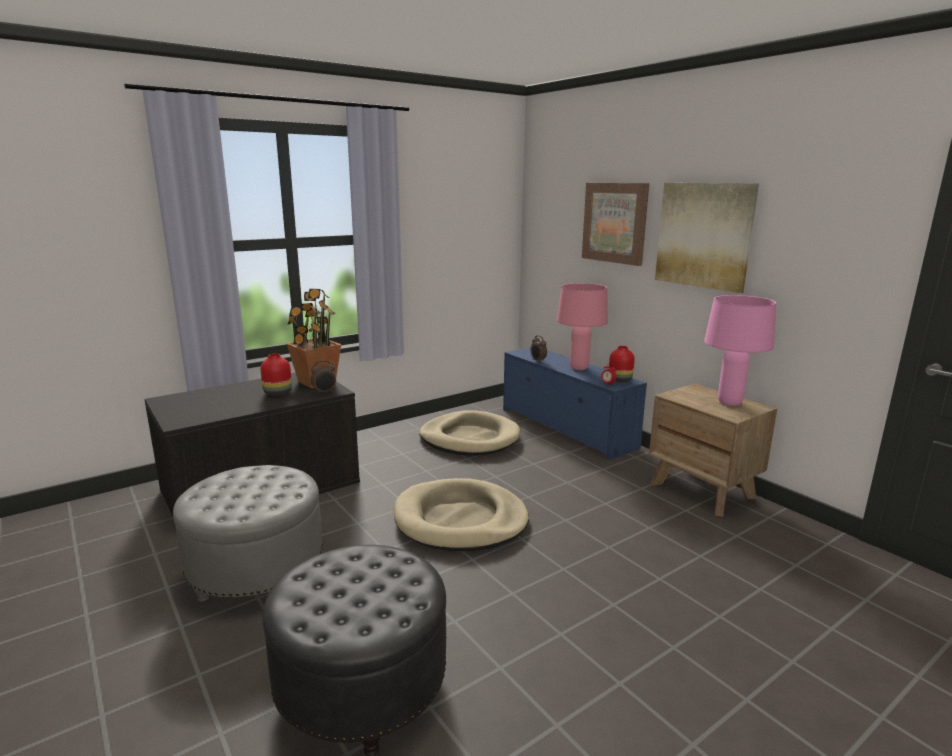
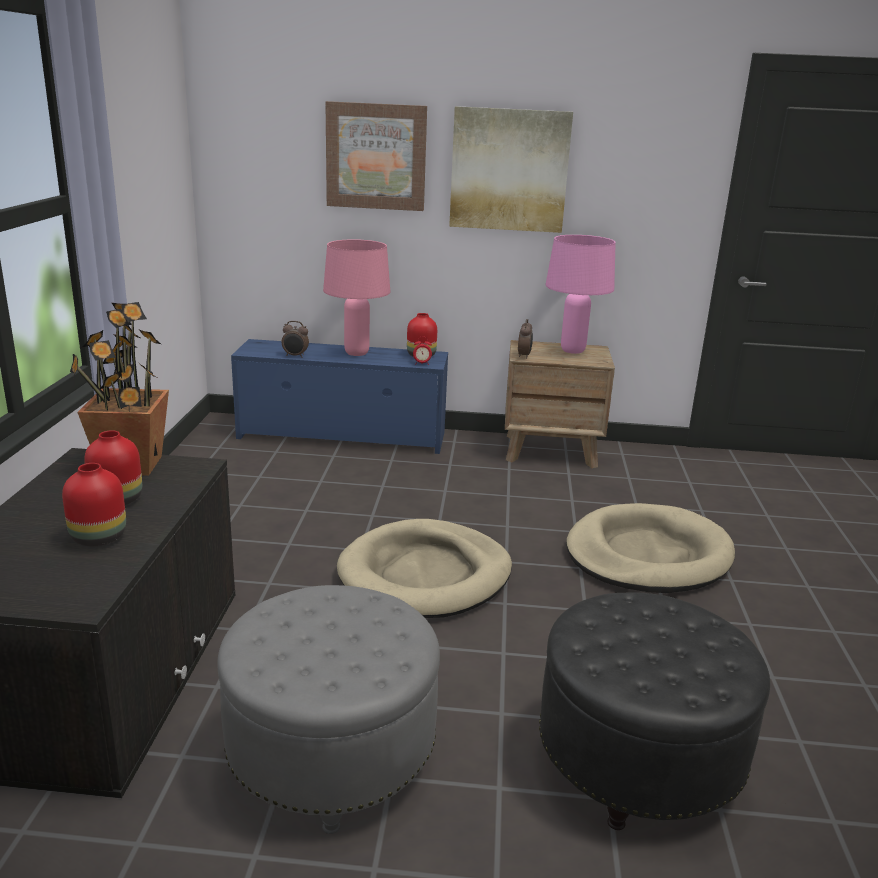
camera: 50 degrees left, 5 degrees up
alarm clock [311,360,336,394] -> alarm clock moved to [518,319,533,359]
beige dog bed [419,410,520,456] -> beige dog bed moved to [566,503,735,593]
none -> red vase [62,463,126,547]

